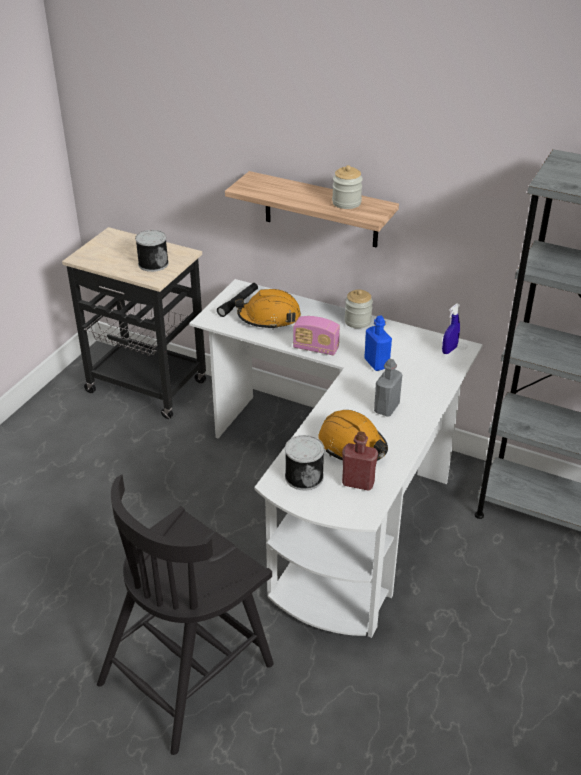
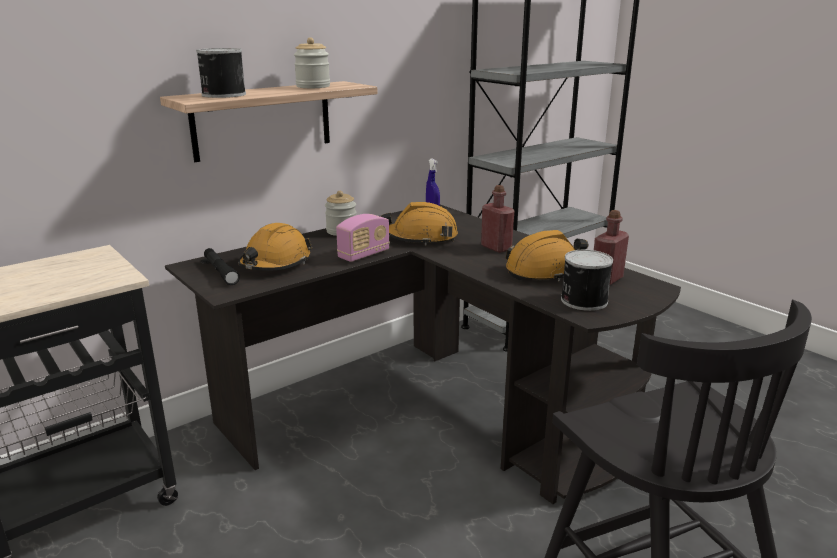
camera: 65 degrees left, 15 degrees down
can [135,230,169,272] -> can moved to [196,48,246,98]
white desk [189,279,483,638] -> black desk [165,205,681,504]
blue bottle [364,315,392,371] -> orange hard hat [381,202,458,245]
grey bottle [374,359,402,417] -> red bottle [481,185,515,253]

